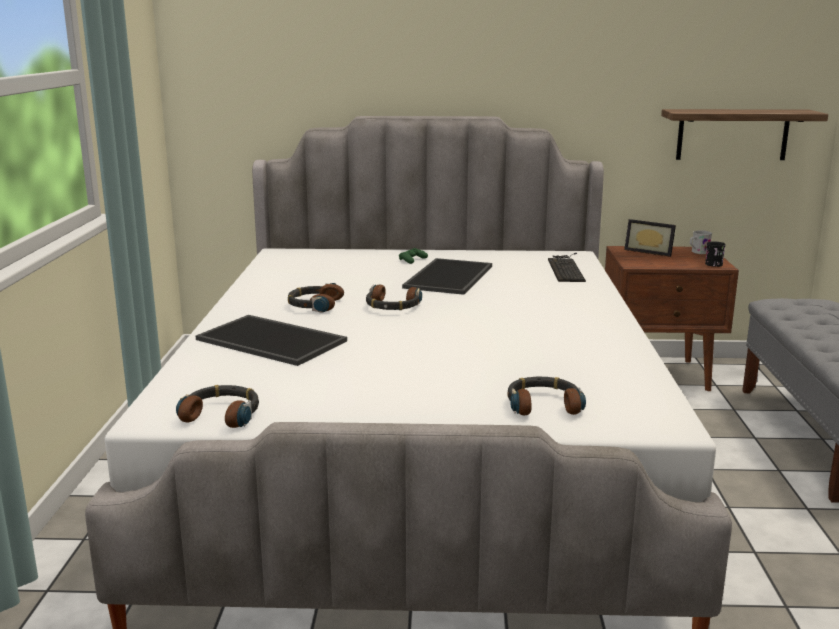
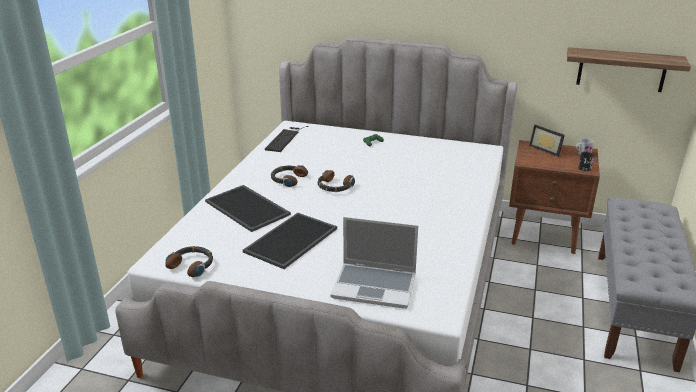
camera: 15 degrees right, 10 degrees up
tray [402,258,492,295] -> tray moved to [243,213,337,269]
headphones [507,377,586,415] -> laptop [331,217,418,309]
keyboard [548,253,586,282] -> keyboard moved to [265,126,309,152]

